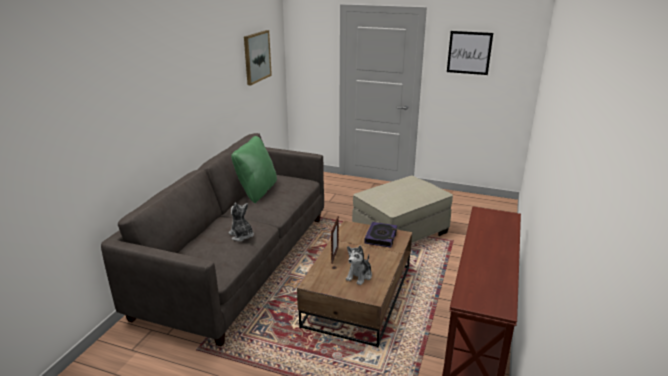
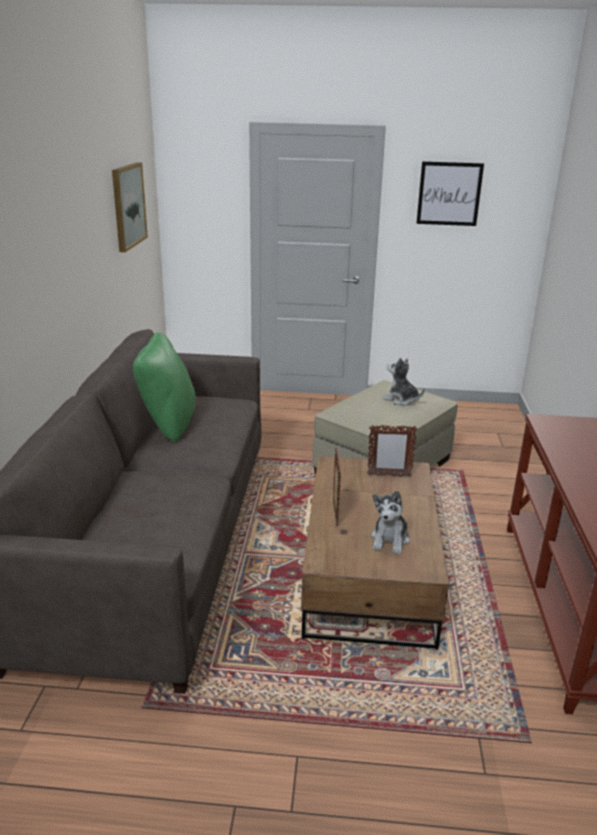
camera: 15 degrees left, 0 degrees up
plush toy [229,203,254,241] -> plush toy moved to [383,357,425,405]
book [364,222,397,248] -> picture frame [367,425,417,477]

